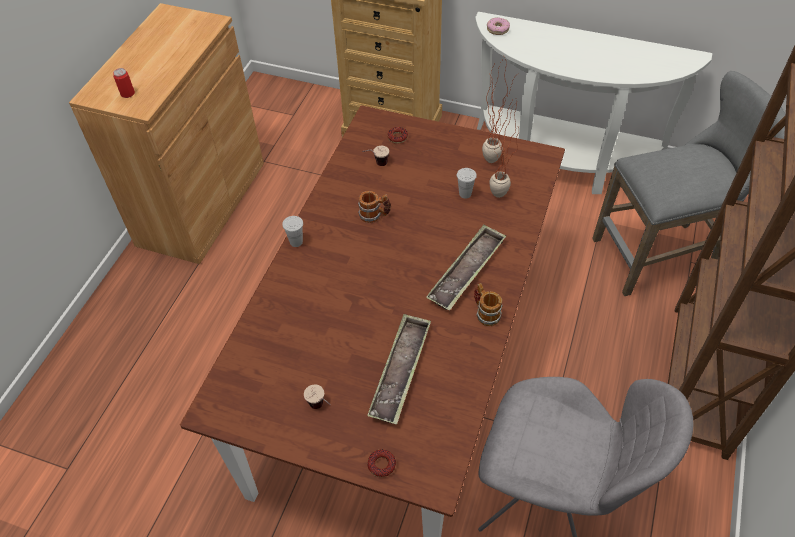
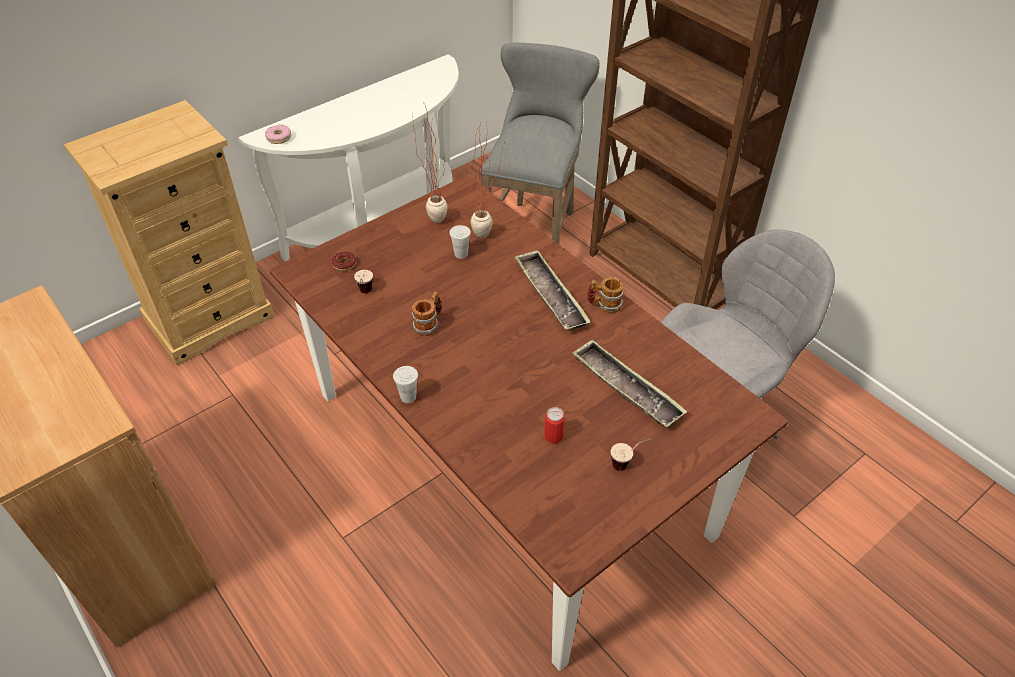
camera: 60 degrees left, 5 degrees down
can [113,68,135,98] -> can moved to [544,407,565,443]
donut [367,449,396,477] -> none

